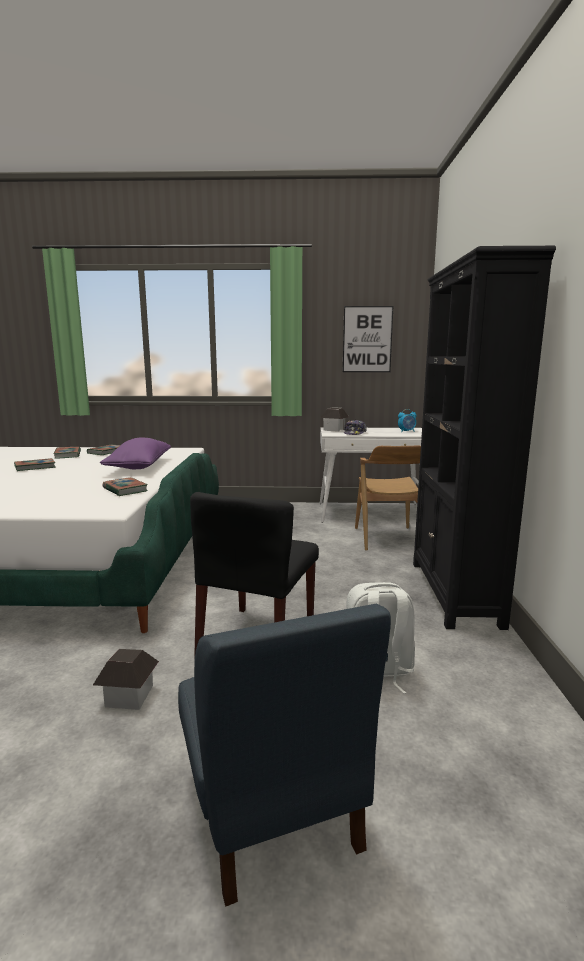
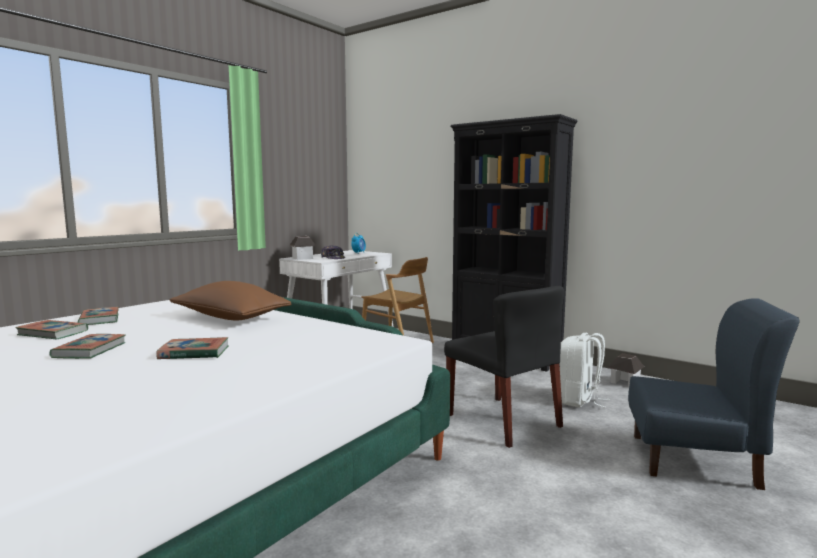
camera: 55 degrees left, 5 degrees down
toy house [93,649,159,710] -> toy house moved to [607,353,644,387]
purple pillow [100,438,171,469] -> brown pillow [170,281,292,320]
book [103,477,148,496] -> book moved to [156,337,229,359]
picture [343,306,393,372] -> none

